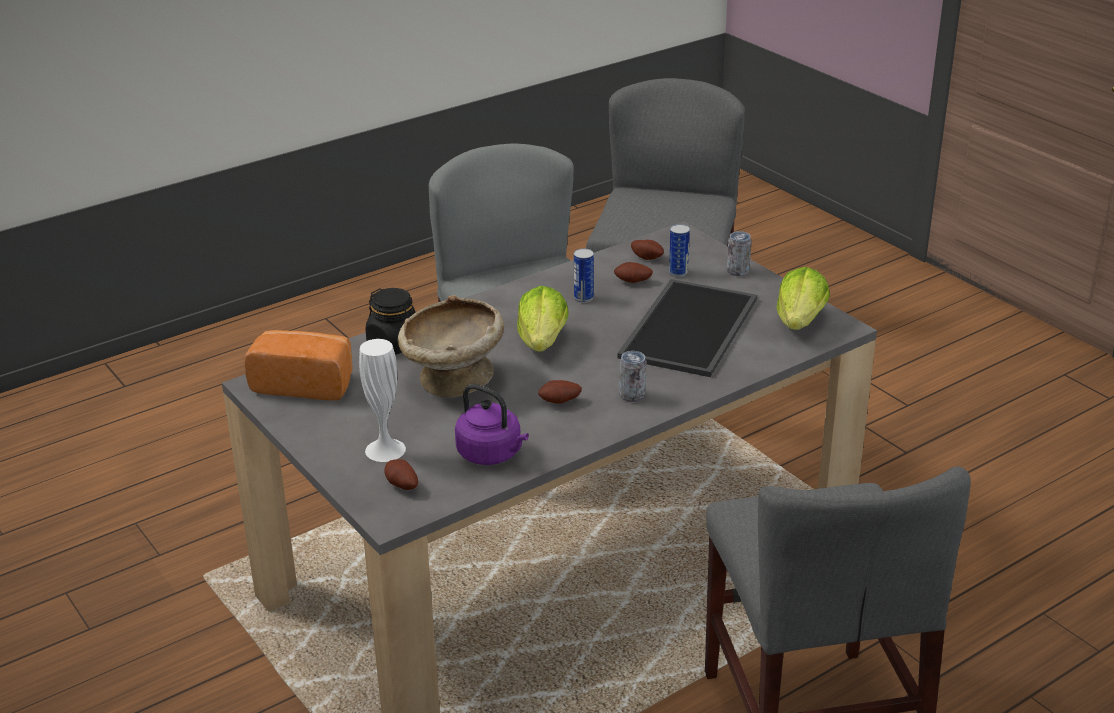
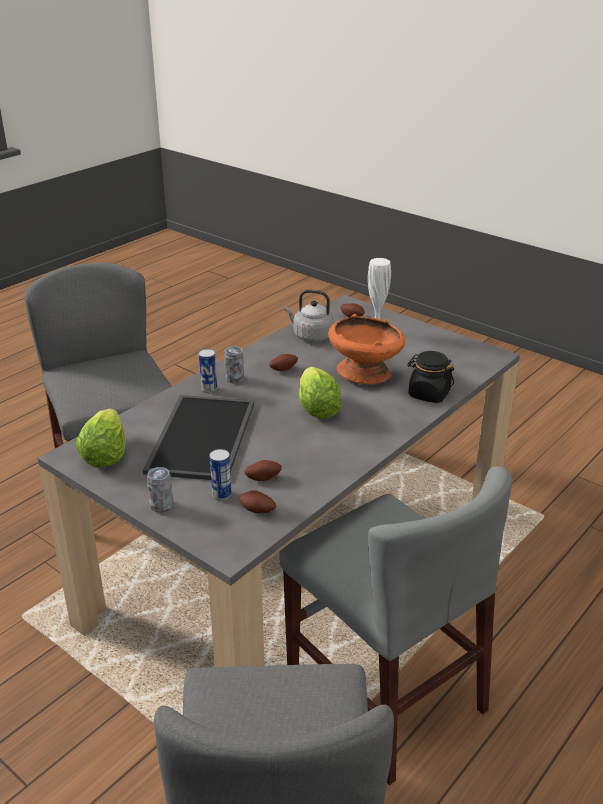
camera: 165 degrees right, 0 degrees up
bread [245,330,353,401] -> none
beige bowl [398,295,504,398] -> orange bowl [328,314,405,384]
purple kettle [455,384,529,465] -> grey kettle [284,289,334,342]
can [574,249,594,303] -> can moved to [199,349,217,393]

